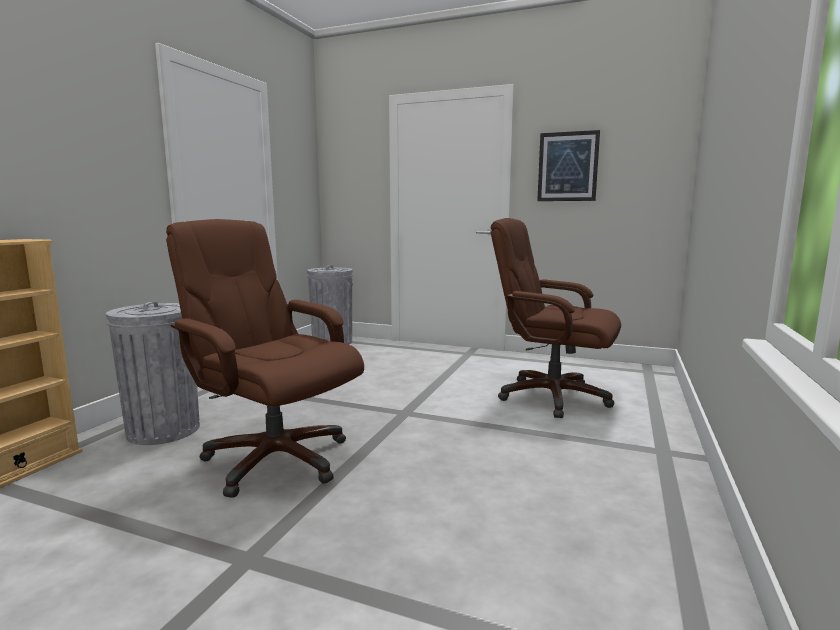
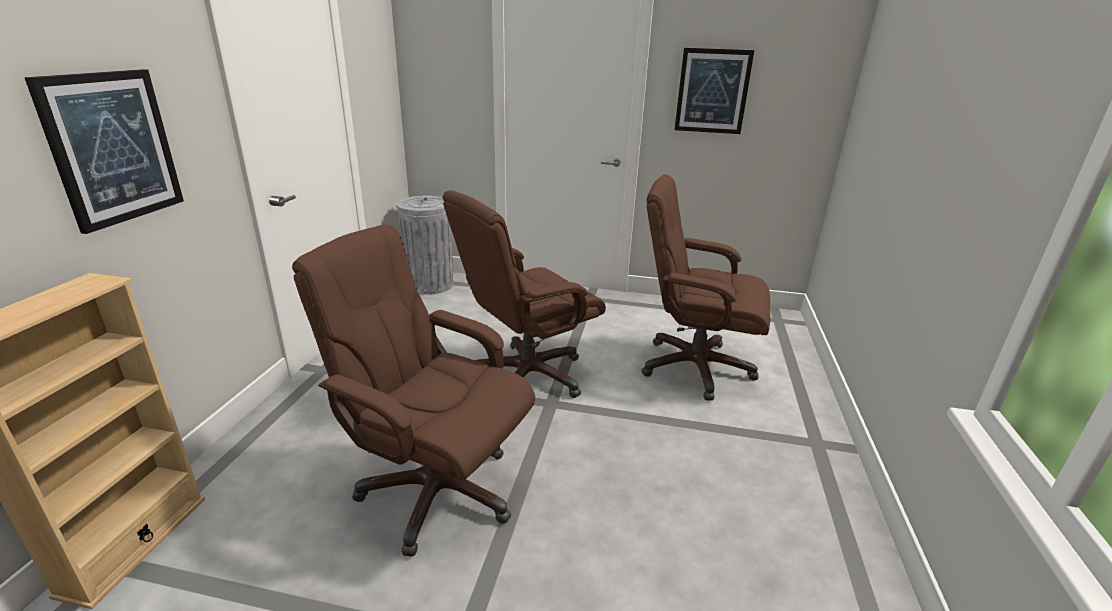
camera: 10 degrees left, 15 degrees up
grey trash can [106,302,200,445] -> none
none -> picture [24,69,184,234]
none -> brown office chair [442,190,606,398]

